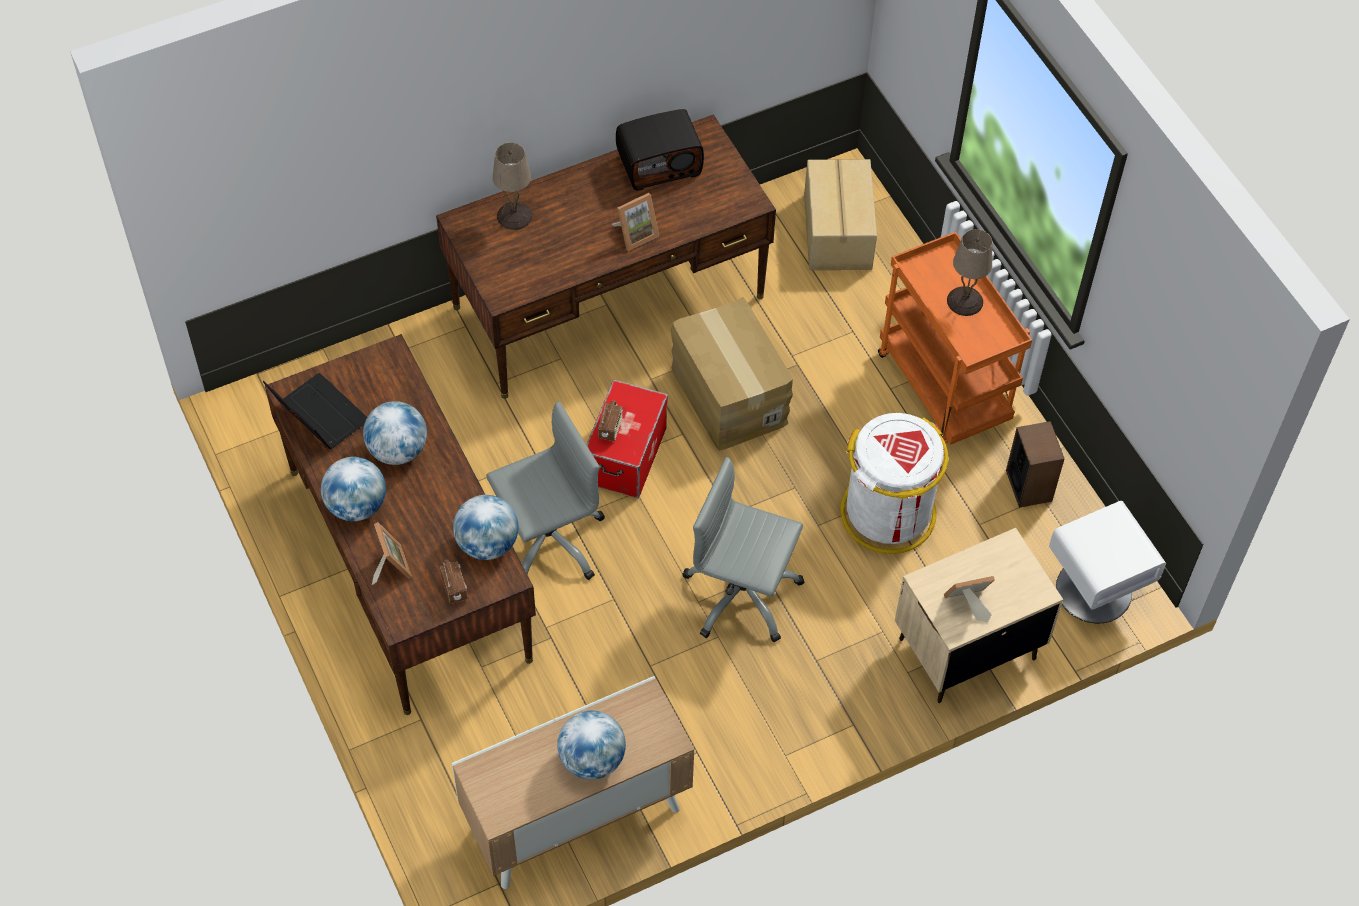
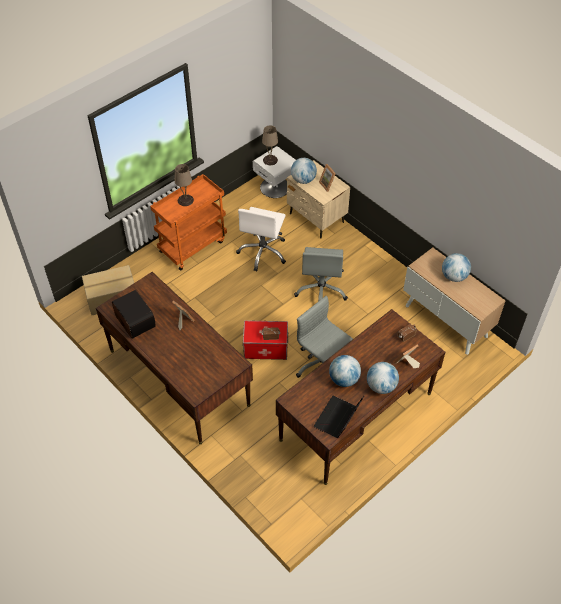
camera: 105 degrees left, 5 degrees down
globe [453,495,518,560] -> globe moved to [291,158,317,184]
beige table lamp [493,142,533,230] -> beige table lamp moved to [262,125,278,165]
cardboard box [671,297,793,451] -> none
white trash can [840,413,949,554] -> white office chair [236,207,286,271]
speaker [1006,421,1064,508] -> none

